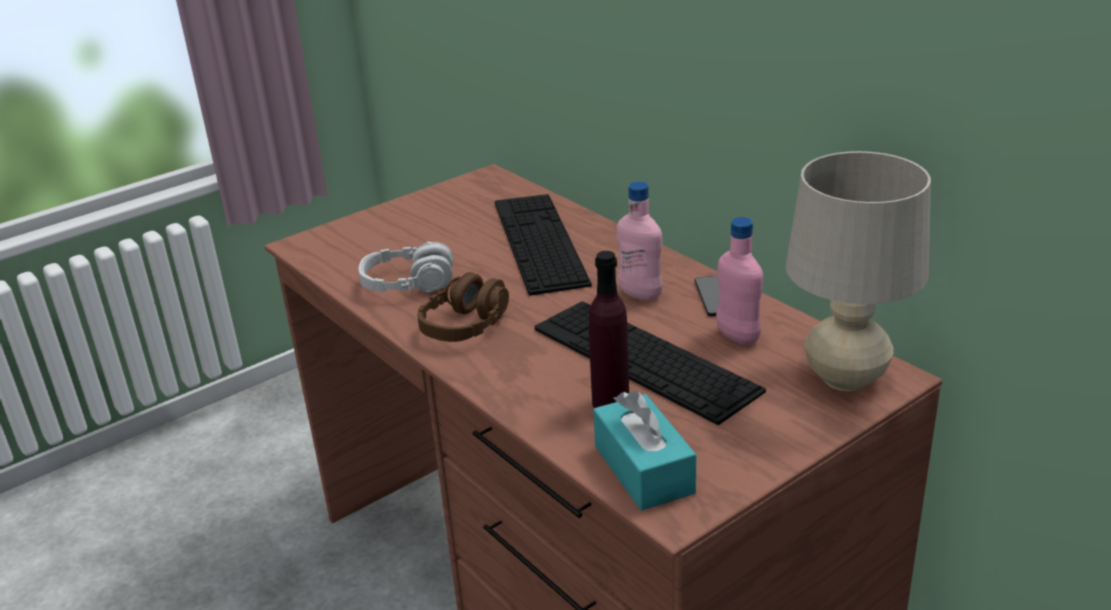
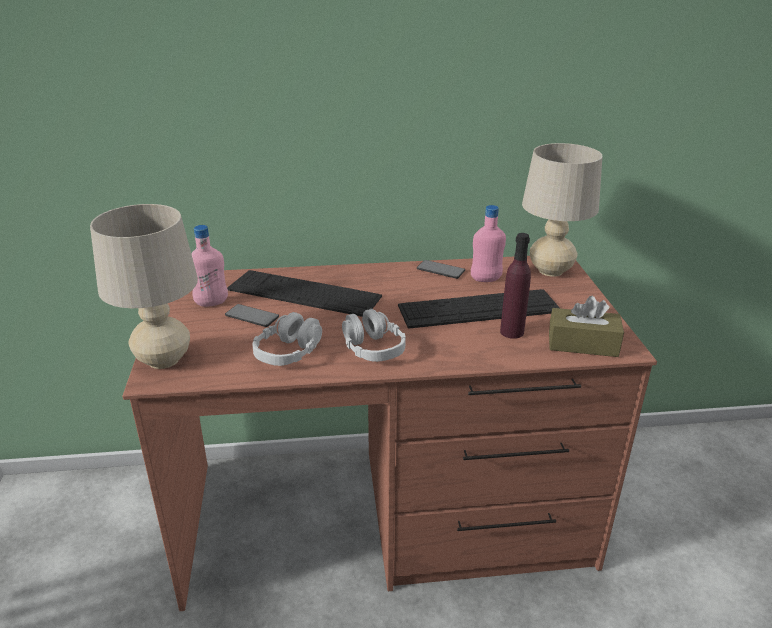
camera: 60 degrees left, 0 degrees up
brown headphones [417,272,509,342] -> grey headphones [342,309,406,362]
turquoise tissue box [593,391,696,511] -> brown tissue box [549,296,624,357]
pink bottle [617,181,663,301] -> pink bottle moved to [191,225,228,307]
none -> beige table lamp [90,204,198,369]
none -> phone [225,304,279,327]

